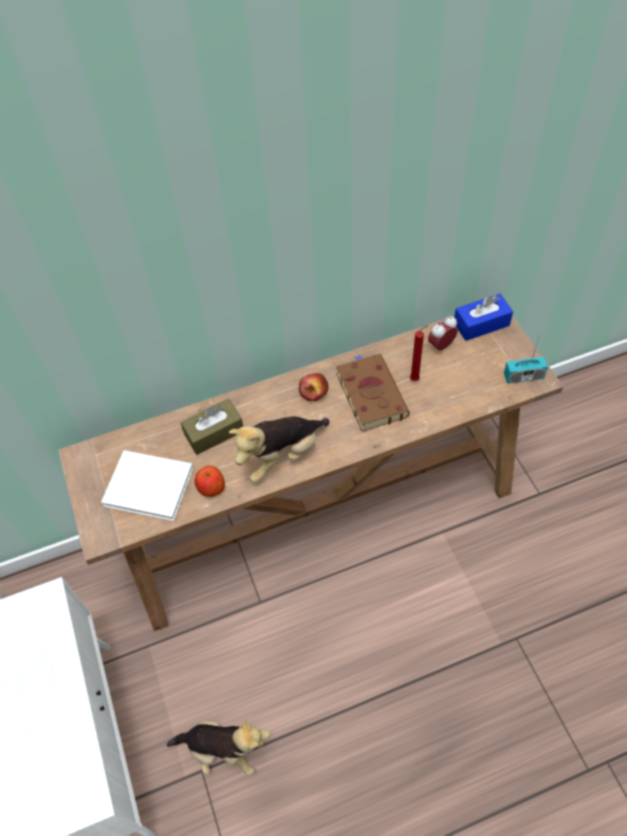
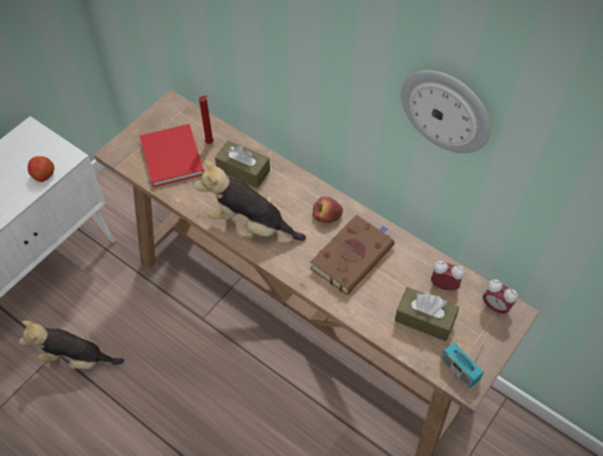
camera: 55 degrees right, 0 degrees up
white book [101,450,193,521] -> red book [140,124,204,187]
plush toy [167,719,270,775] -> plush toy turned 120 degrees clockwise [19,320,124,369]
apple [195,466,225,497] -> apple moved to [28,156,54,182]
red candle [410,325,428,381] -> red candle moved to [199,95,214,144]
blue tissue box [454,294,513,341] -> alarm clock [483,279,518,317]
none -> brown tissue box [395,287,459,341]
none -> wall clock [401,70,491,153]

